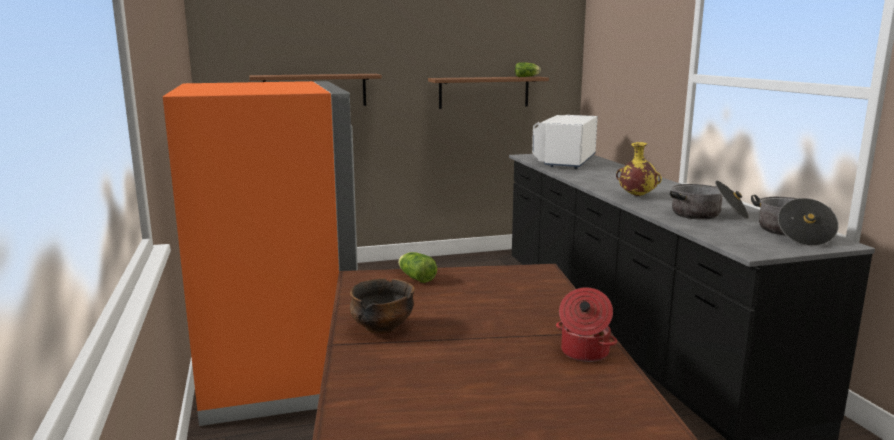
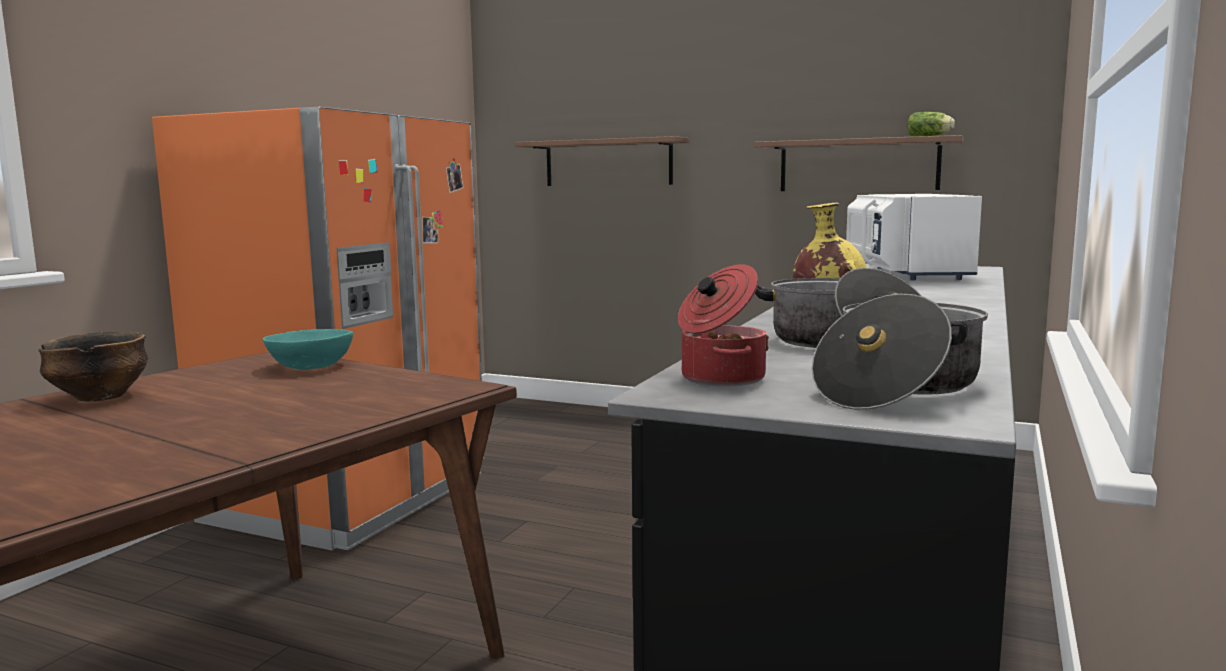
camera: 40 degrees right, 5 degrees down
lettuce [398,252,437,283] -> turquoise bowl [263,329,353,370]
white microwave [532,115,598,169] -> white microwave turned 60 degrees counterclockwise [846,194,982,280]
cooking pot [556,287,617,362] -> cooking pot moved to [678,264,769,387]

